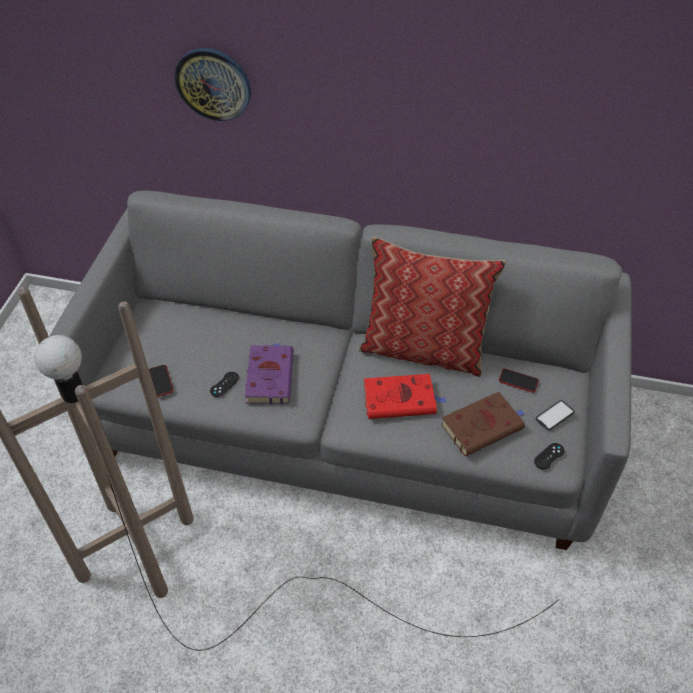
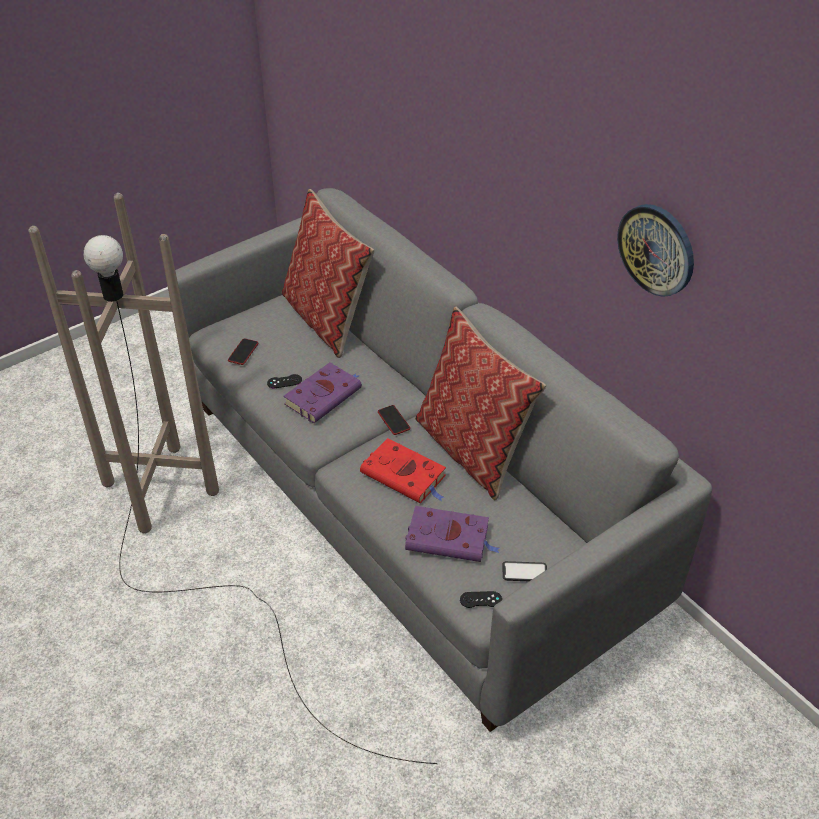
camera: 40 degrees right, 5 degrees down
wall clock [174,48,251,121] -> wall clock moved to [617,204,694,297]
brown book [441,392,525,456] -> purple book [405,506,499,562]
phone [499,368,539,393] -> phone moved to [378,405,410,435]
none -> pillow [282,189,375,358]

